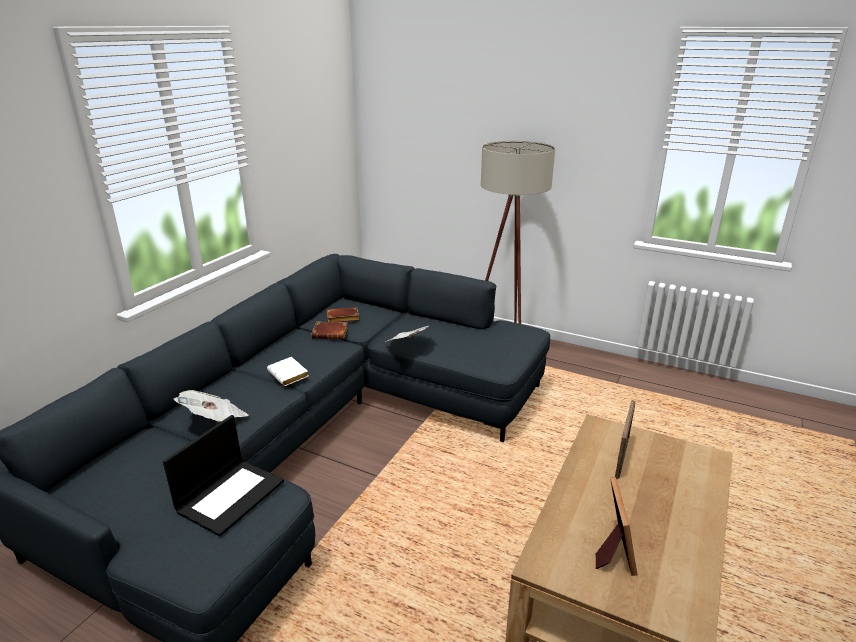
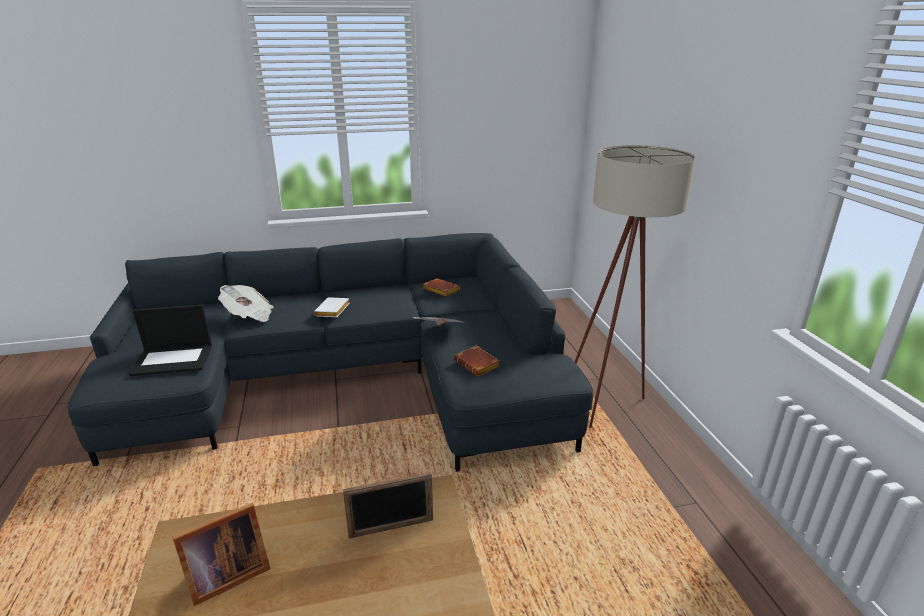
camera: 50 degrees right, 0 degrees up
brown book [311,322,348,339] -> brown book moved to [454,345,500,377]

